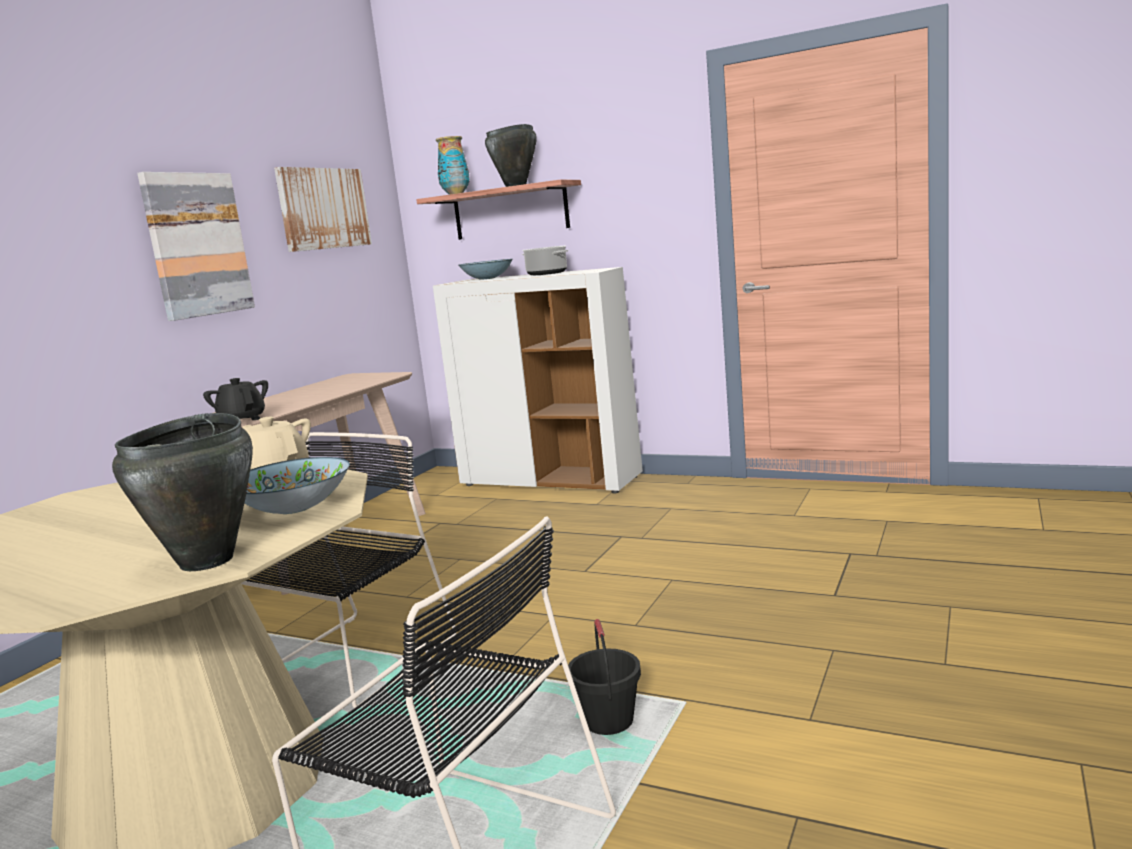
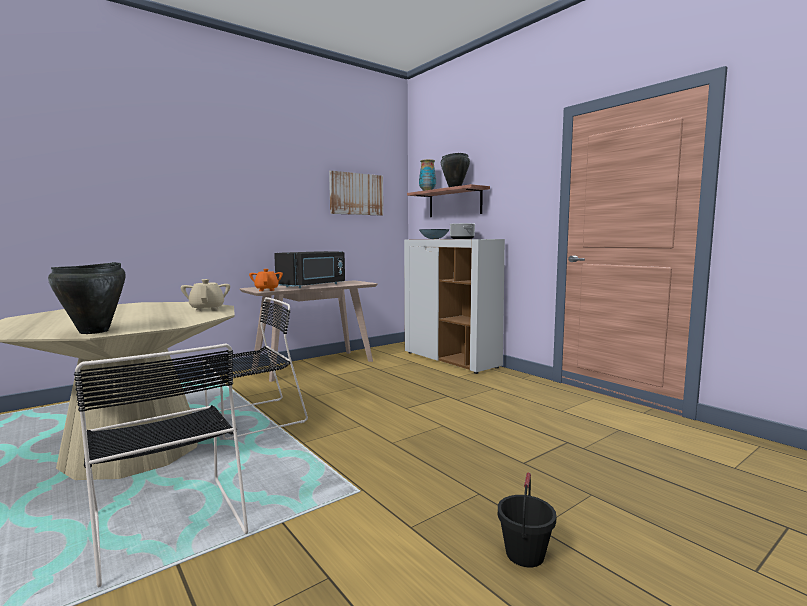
camera: 25 degrees right, 5 degrees down
picture [137,172,255,321] -> none
black teapot [203,378,268,420] -> orange teapot [249,269,283,291]
bowl [245,457,350,514] -> none
black bucket [568,619,641,735] -> black bucket moved to [498,472,557,568]
none -> black microwave [274,251,345,288]

